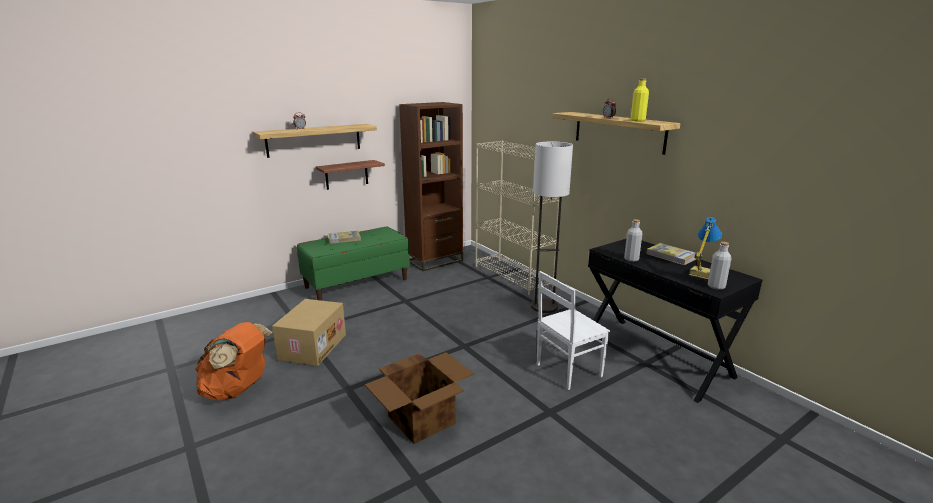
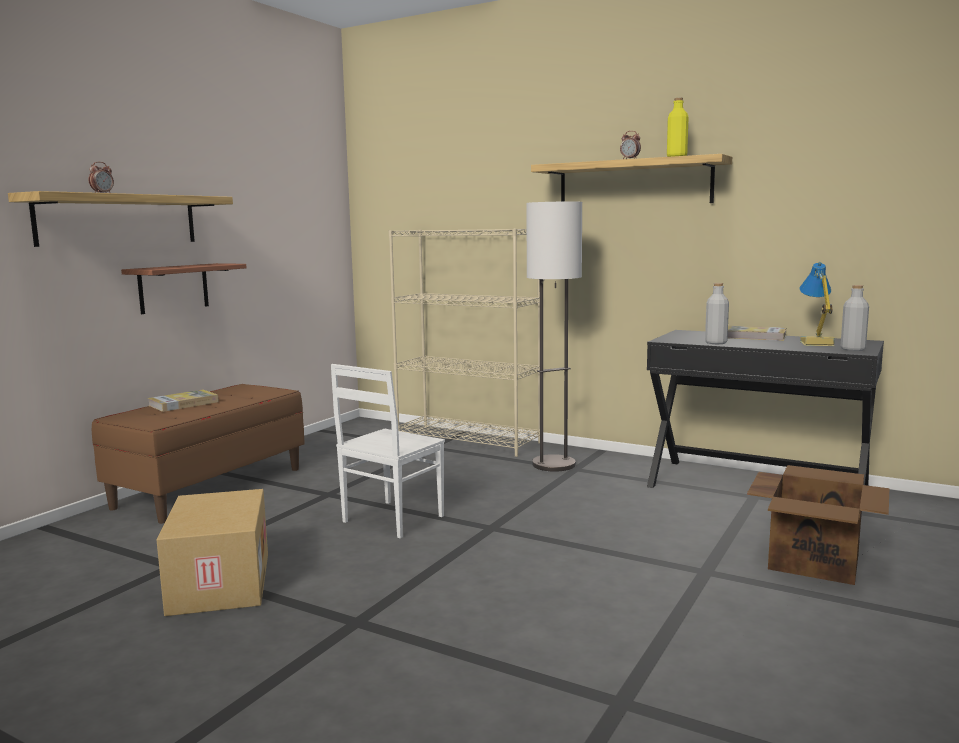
camera: 25 degrees left, 10 degrees down
orange backpack [195,322,273,400] -> none
green bench [297,227,410,301] -> brown bench [92,384,305,524]
cardboard box [365,352,474,444] -> cardboard box moved to [747,465,889,585]
brown bookcase [399,102,463,271] -> none
white chair [537,271,610,390] -> white chair moved to [331,364,445,538]

